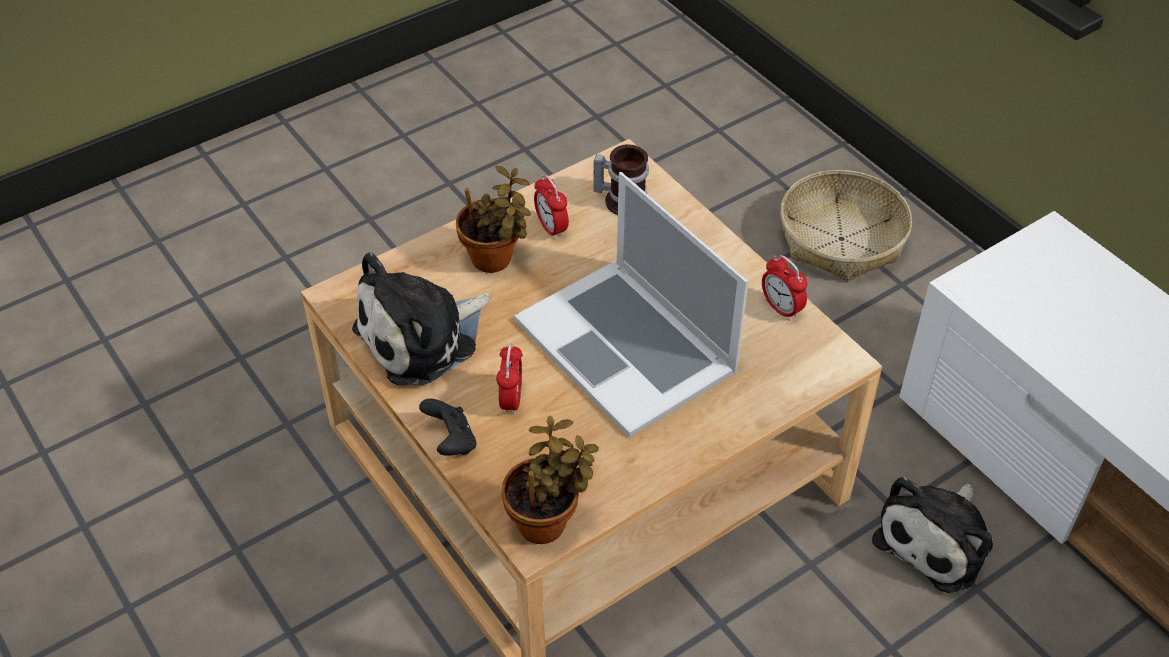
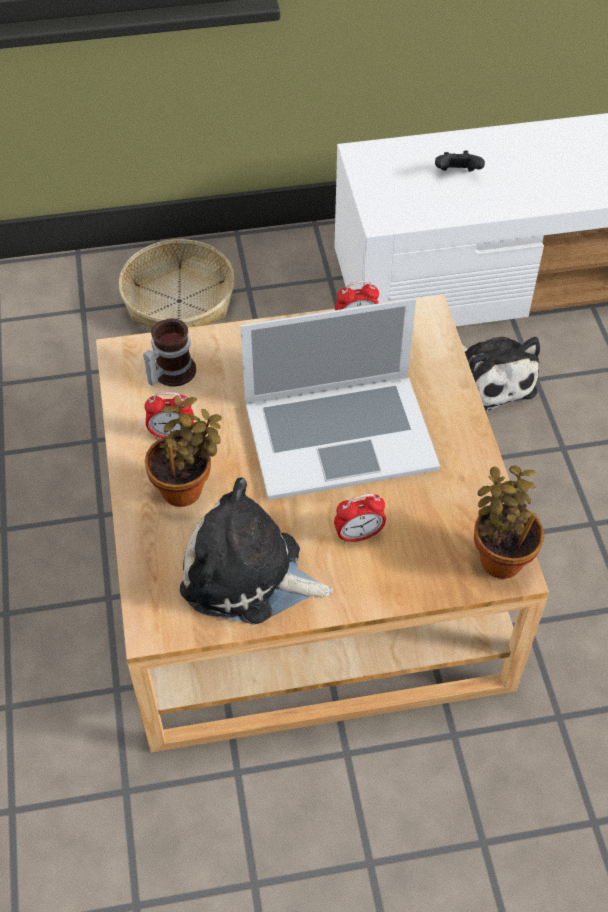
camera: 65 degrees left, 5 degrees up
plush toy [352,252,490,386] -> plush toy turned 120 degrees clockwise [180,477,333,625]
black game controller [419,399,476,456] -> black game controller moved to [435,151,485,172]
alarm clock [496,343,523,415] -> alarm clock turned 135 degrees clockwise [334,494,386,543]

